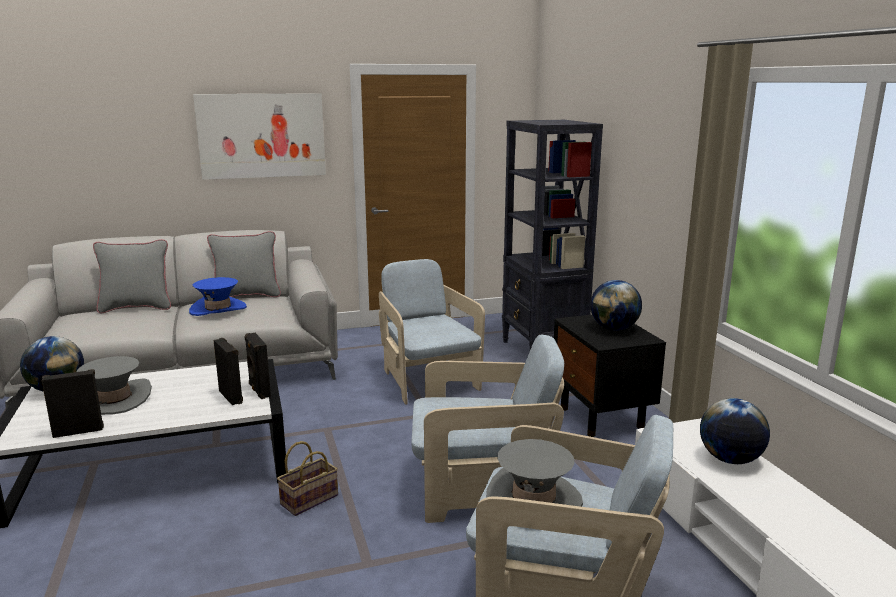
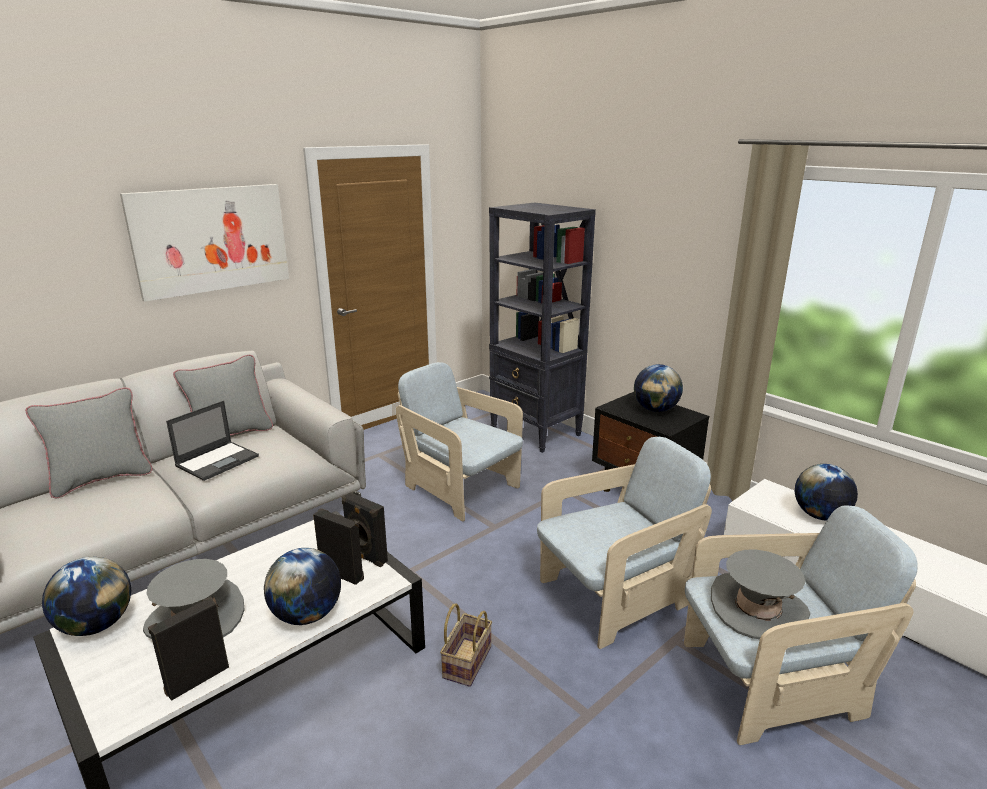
camera: 25 degrees left, 5 degrees up
blue hat [189,277,247,316] -> laptop [166,401,259,481]
none -> globe [264,548,341,625]

